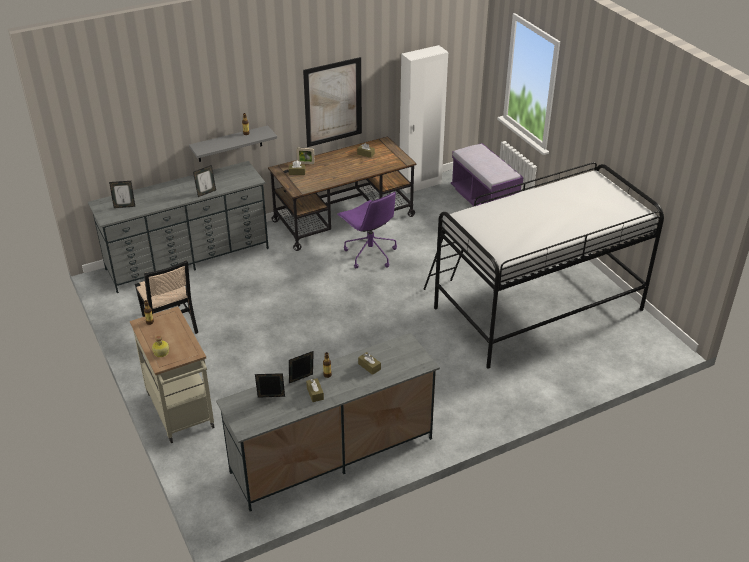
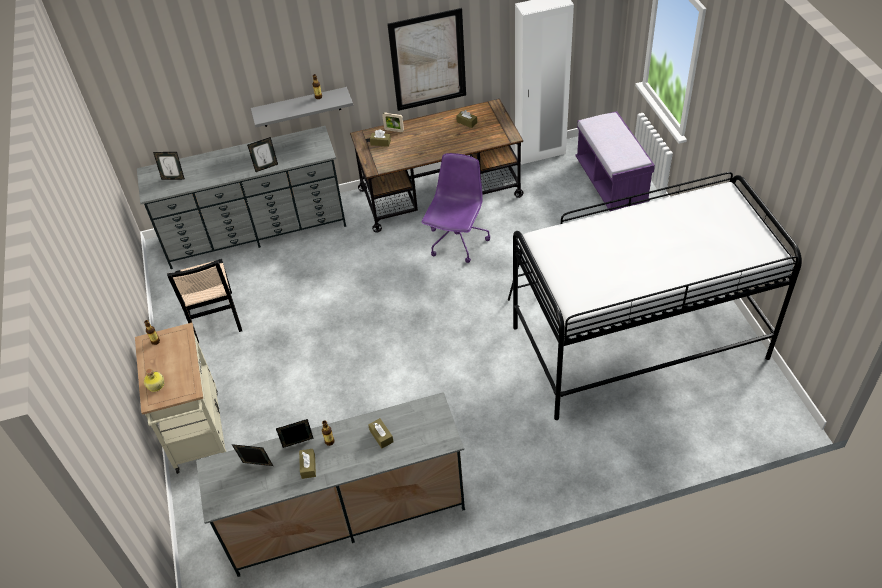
camera: 15 degrees right, 10 degrees up
purple office chair [337,192,397,268] -> purple office chair turned 135 degrees counterclockwise [421,153,490,263]

